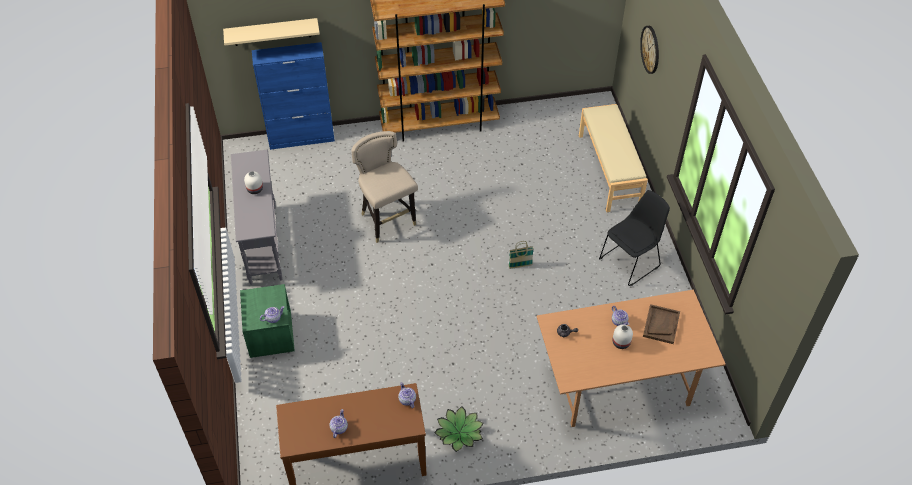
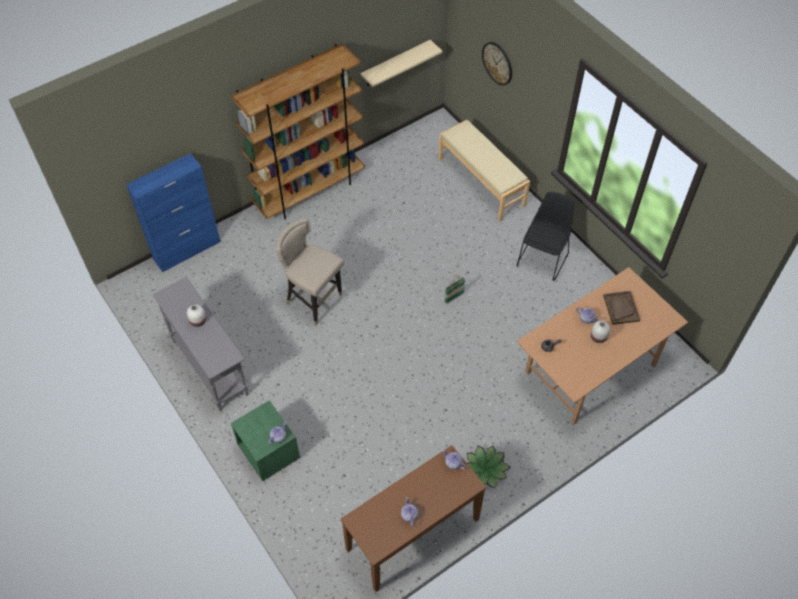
camera: 25 degrees left, 5 degrees up
beige shelf [223,18,320,46] -> beige shelf moved to [360,40,443,87]

